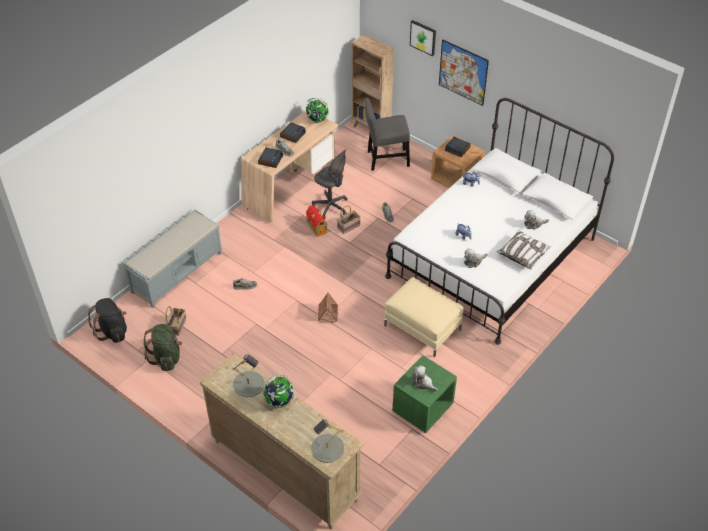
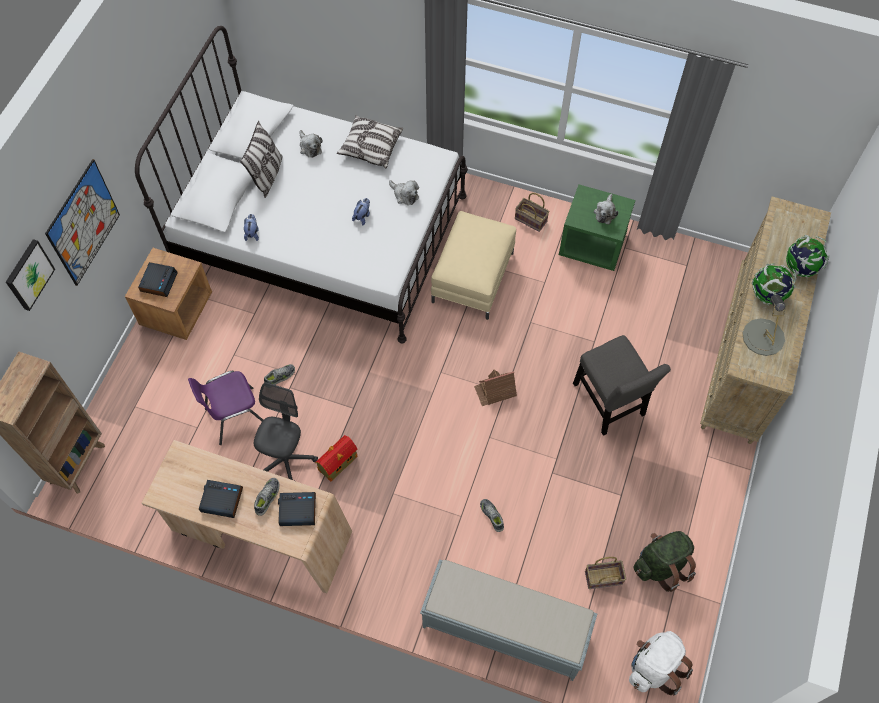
camera: 110 degrees left, 15 degrees up
black backpack [88,298,127,343] -> white backpack [629,631,693,695]
globe [306,98,329,123] -> globe moved to [786,235,829,277]
grey table lamp [311,419,344,463] -> none
basket [337,205,361,234] -> basket moved to [515,193,549,232]
grey chair [364,98,410,171] -> grey chair moved to [573,335,671,436]
none -> purple chair [188,371,263,445]
none -> pillow [240,121,283,198]

